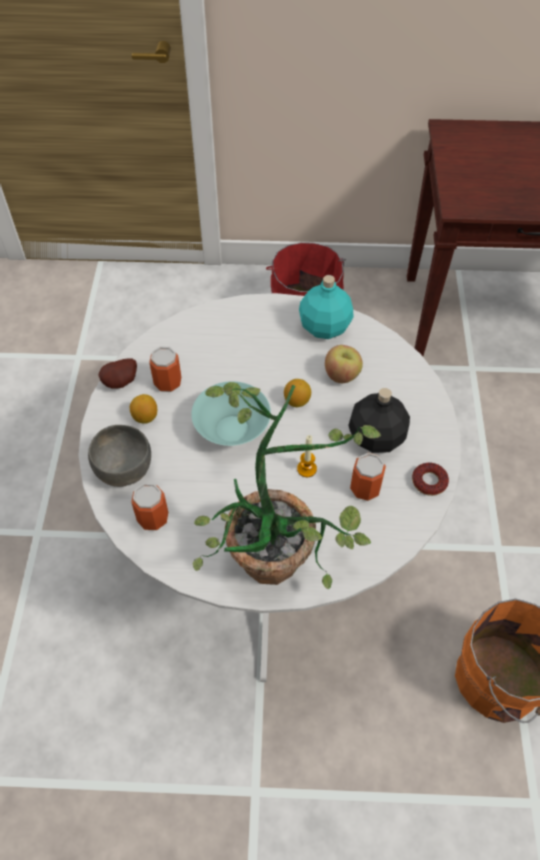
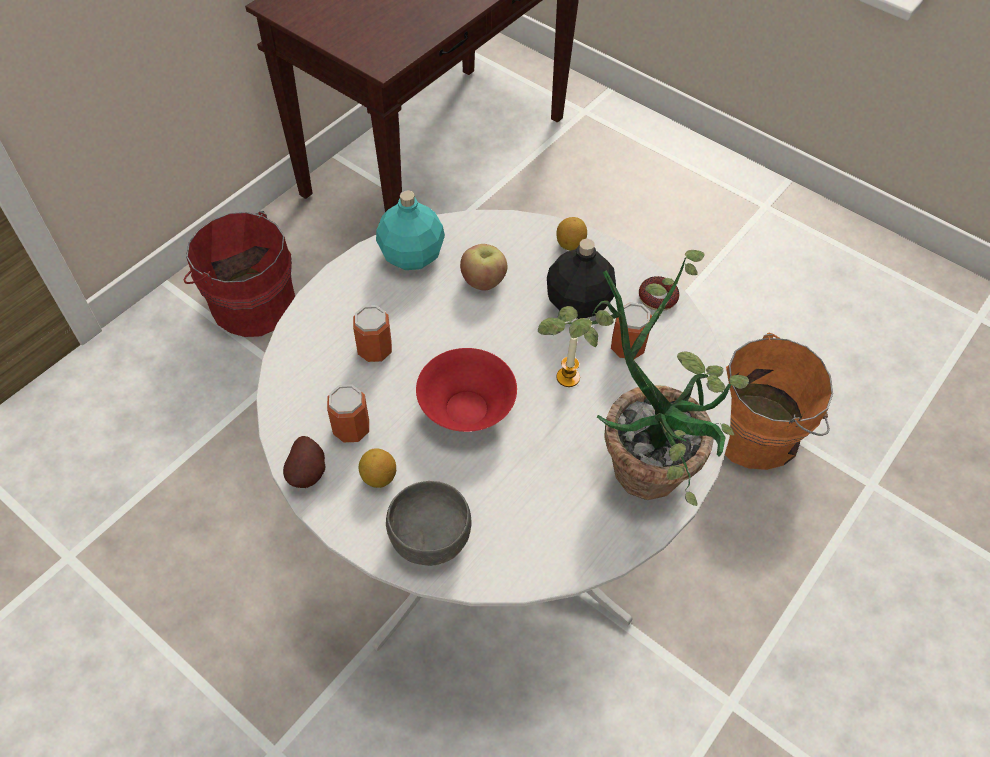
camera: 55 degrees left, 0 degrees up
can [131,483,168,530] -> can moved to [353,305,392,363]
turquoise bowl [191,381,271,446] -> red bowl [416,348,517,432]
lemon [284,379,311,407] -> lemon moved to [556,217,587,251]

